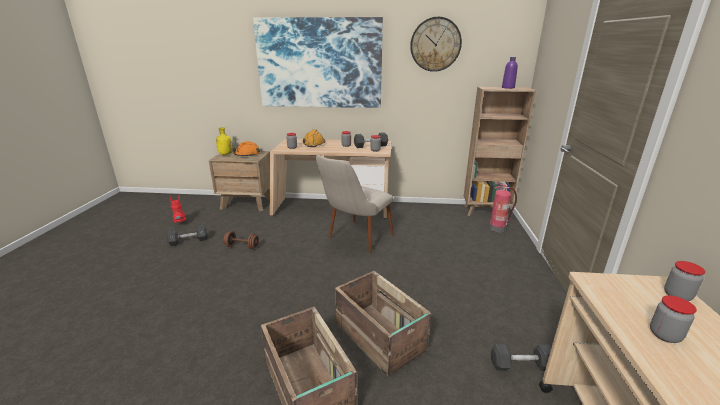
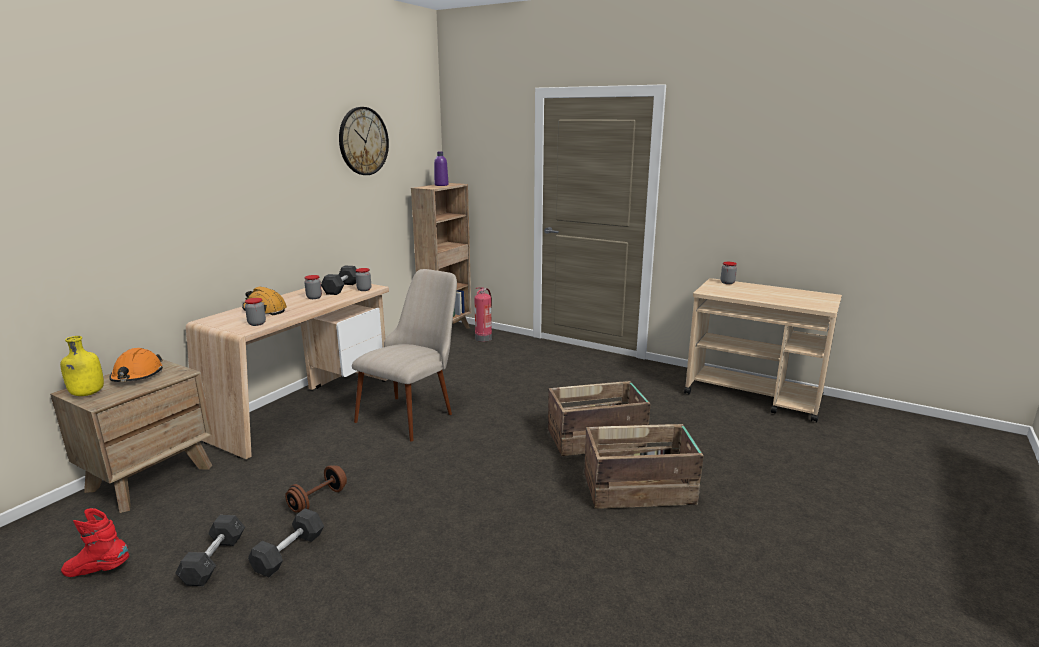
camera: 65 degrees left, 5 degrees down
picture [253,17,383,108] -> none
beige chair [316,155,394,253] -> beige chair turned 120 degrees counterclockwise [352,269,457,442]
grey dumbbell [491,344,551,371] -> grey dumbbell moved to [248,508,324,578]
jar [650,295,697,343] -> none

